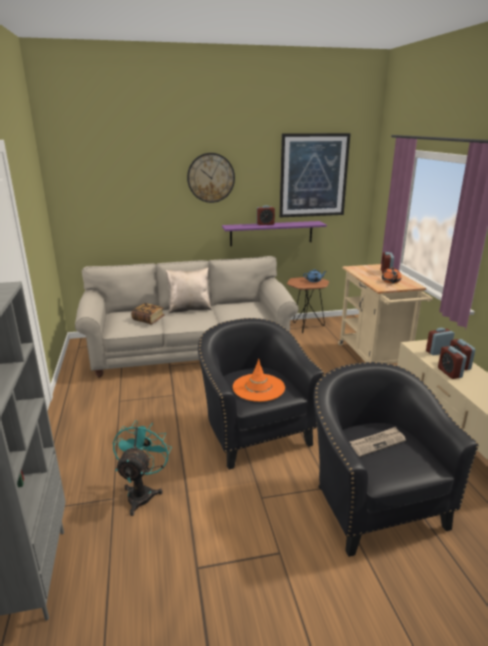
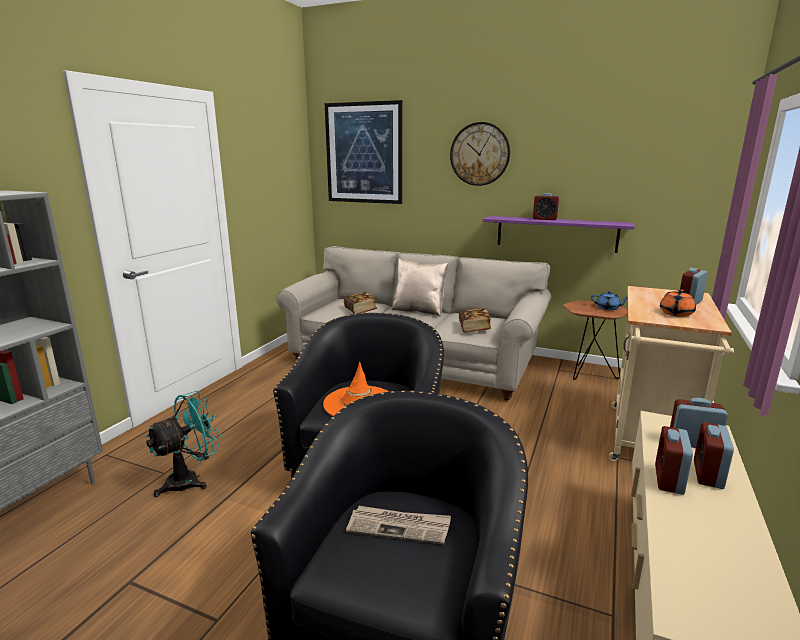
camera: 35 degrees right, 5 degrees down
picture [279,133,351,217] -> picture moved to [325,100,403,204]
none -> book [459,308,491,333]

